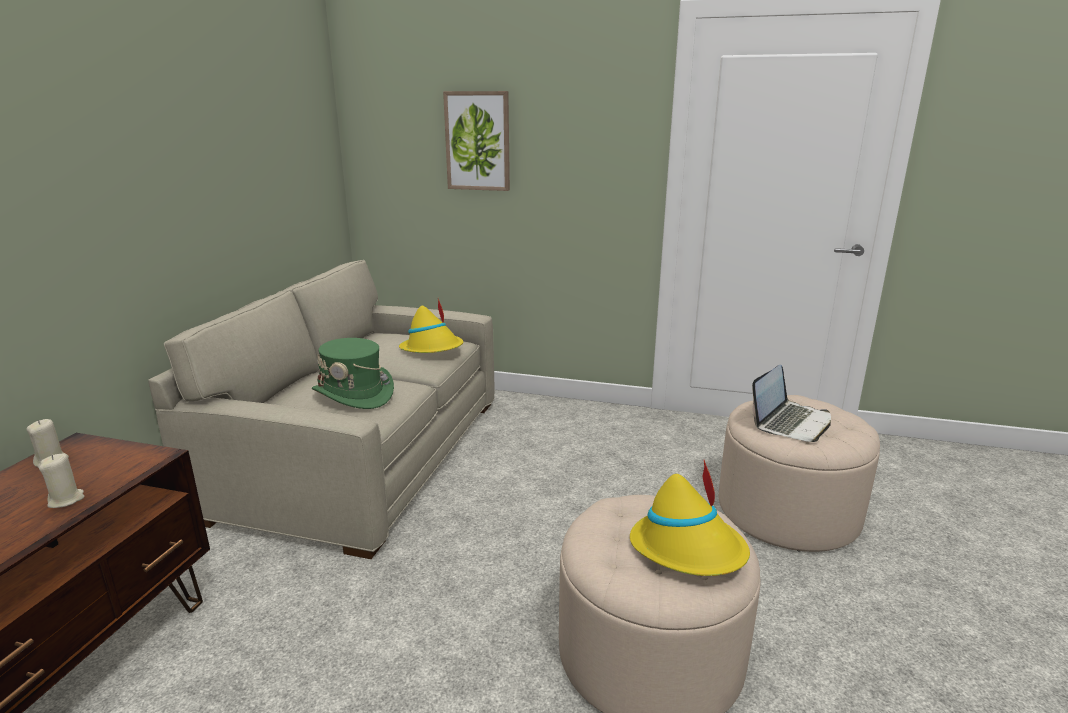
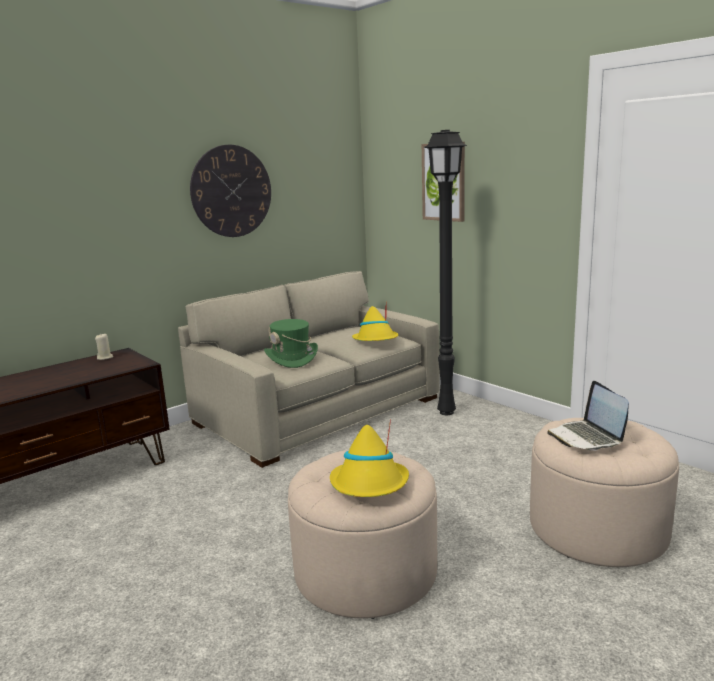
camera: 35 degrees right, 5 degrees down
beige candle [39,453,84,508] -> none
laptop [752,364,831,442] -> laptop turned 90 degrees clockwise [547,381,629,451]
none -> wall clock [190,145,271,237]
none -> black floor lamp [424,130,467,415]

